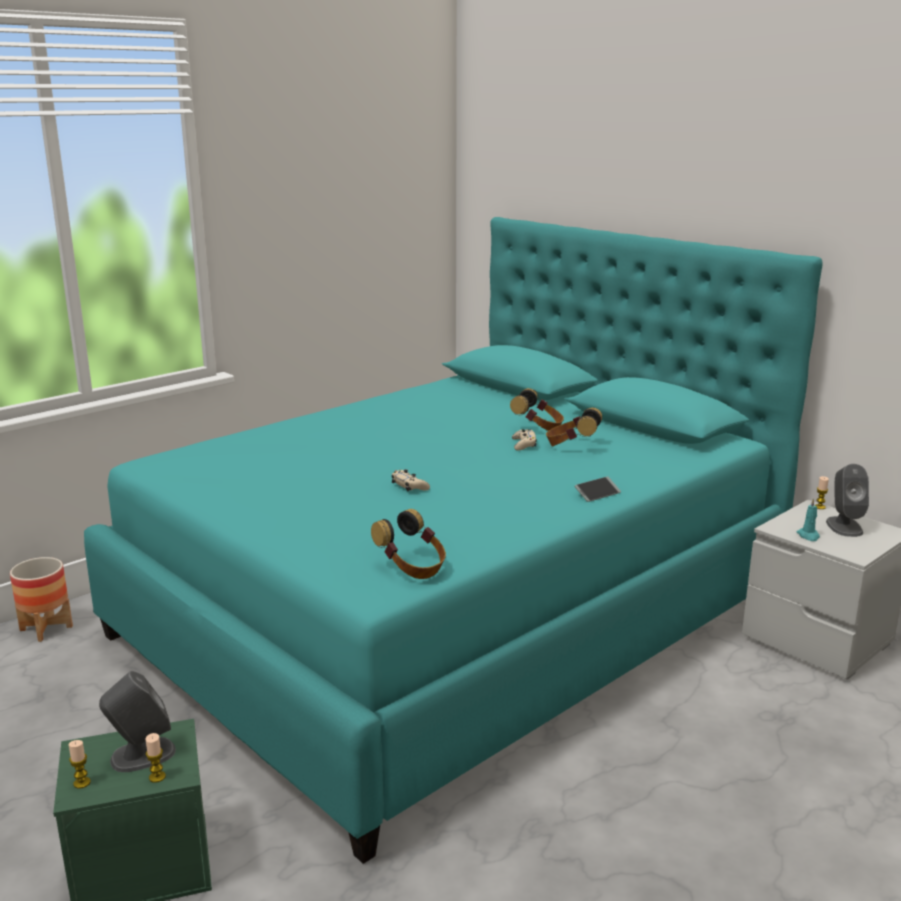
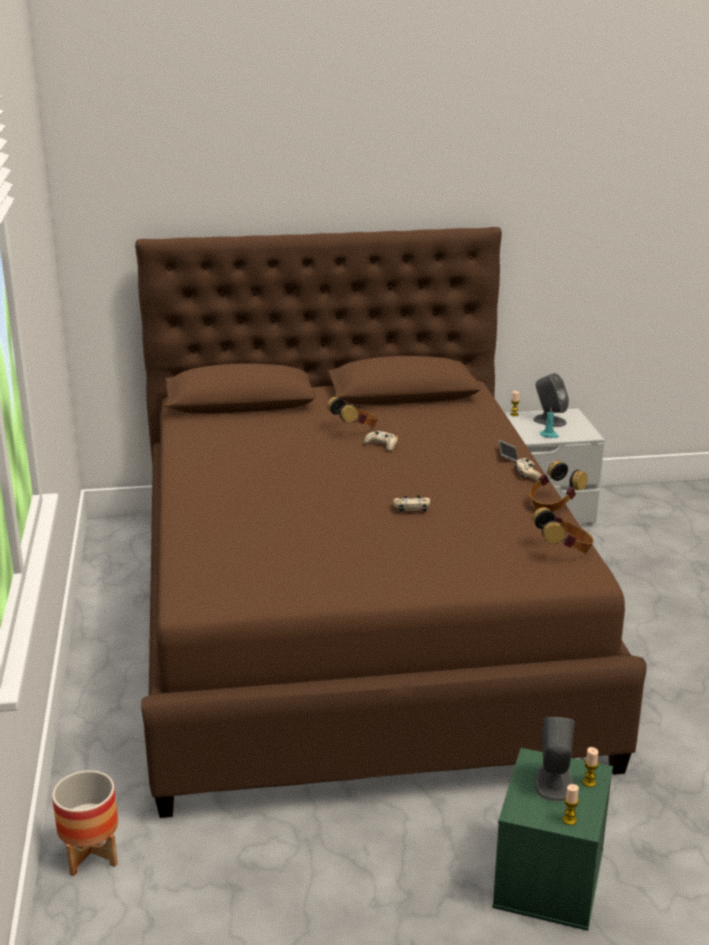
camera: 55 degrees left, 5 degrees up
turquoise bed [84,217,823,864] -> brown bed [135,227,647,818]
headphones [546,408,602,446] -> headphones moved to [529,461,588,512]
none -> beige game controller [515,458,541,480]

